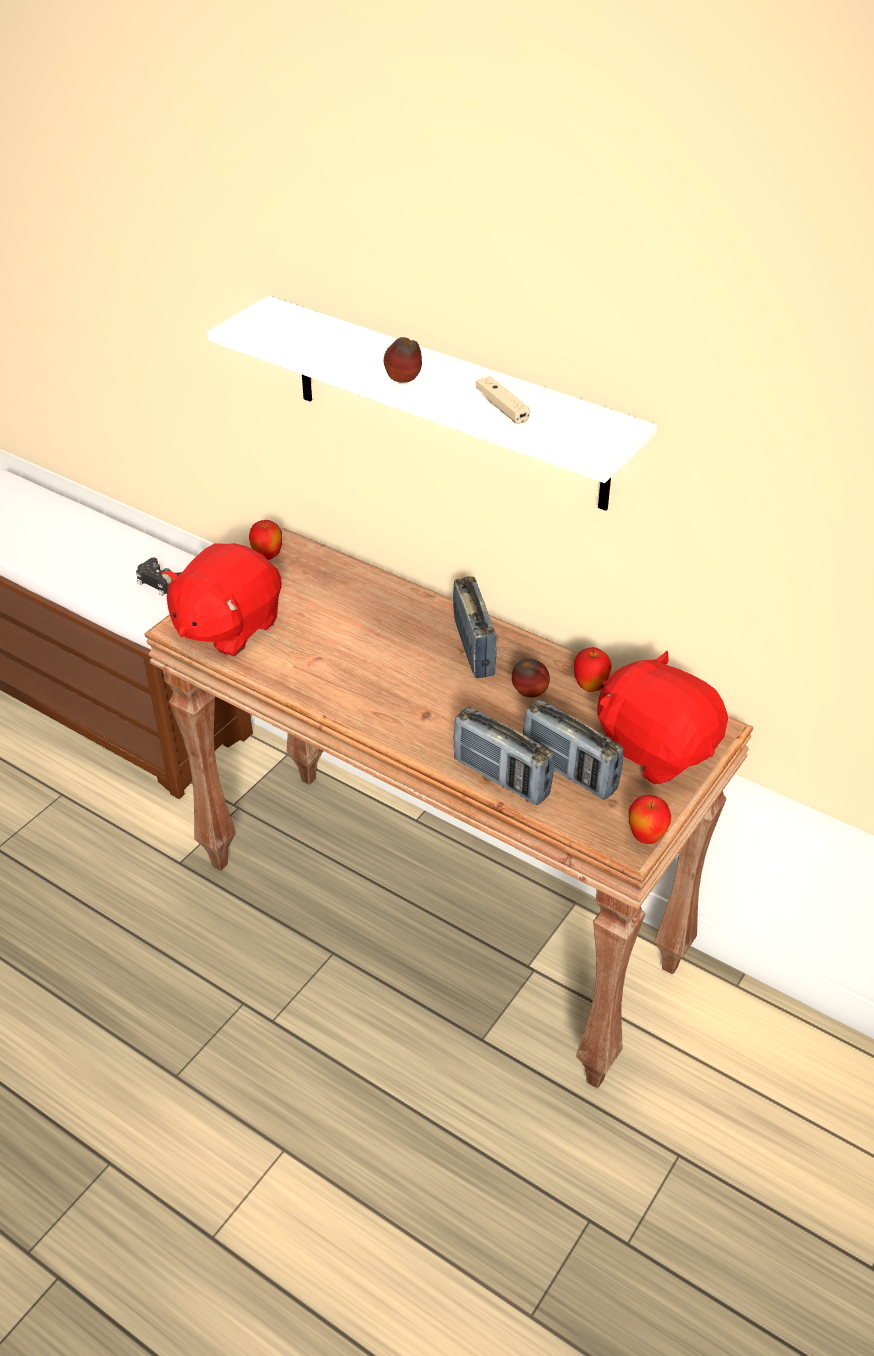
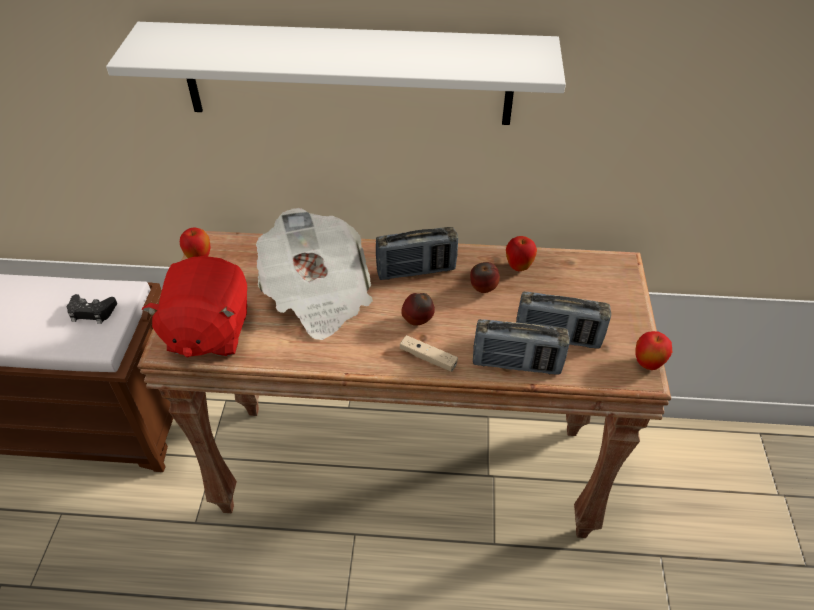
camera: 30 degrees left, 5 degrees up
apple [384,337,422,383] -> apple moved to [401,293,435,326]
radio [453,576,497,678] -> radio turned 120 degrees clockwise [376,227,458,280]
beige game controller [476,376,530,424] -> beige game controller moved to [400,335,458,372]
red plush toy [597,651,728,784] -> none
none -> newspaper [256,208,373,340]

